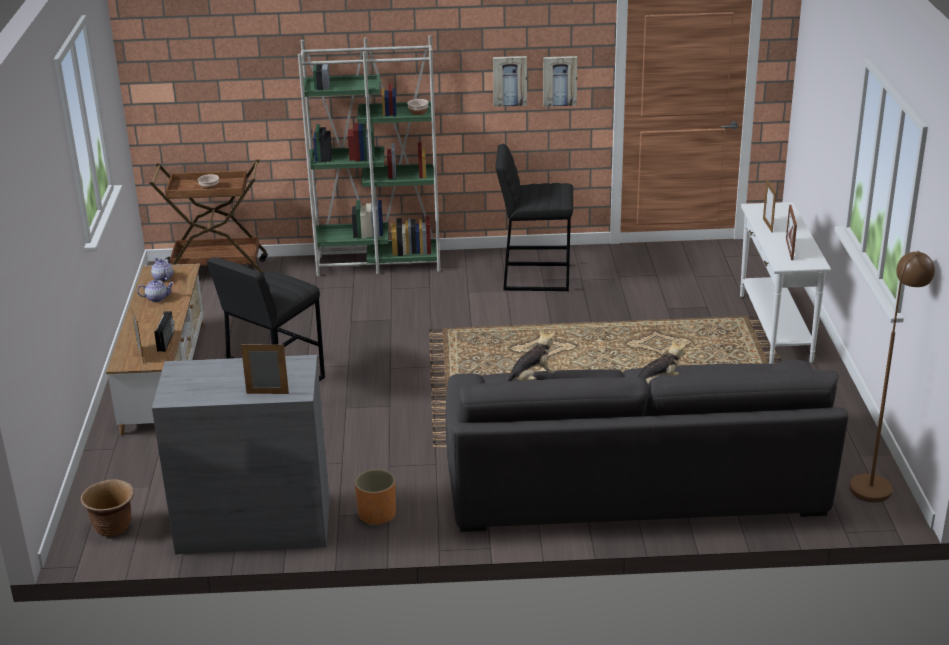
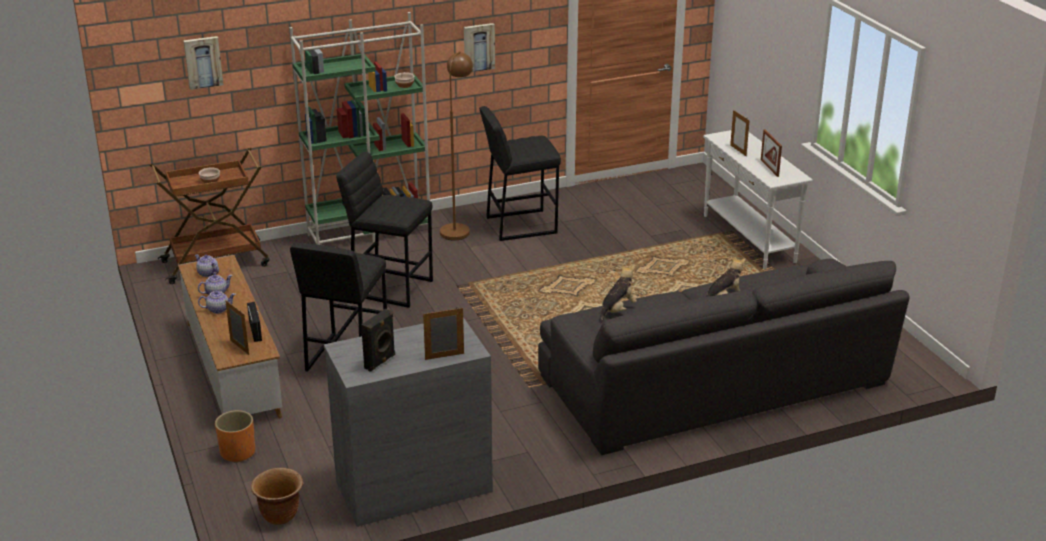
camera: 20 degrees left, 0 degrees up
orange planter [354,469,396,526] -> orange planter moved to [215,410,255,463]
picture [543,56,578,107] -> picture moved to [183,36,224,90]
brown floor lamp [849,251,935,502] -> brown floor lamp moved to [440,51,473,241]
none -> teapot [198,291,236,314]
none -> black stool [336,152,433,308]
none -> black speaker [361,309,395,372]

